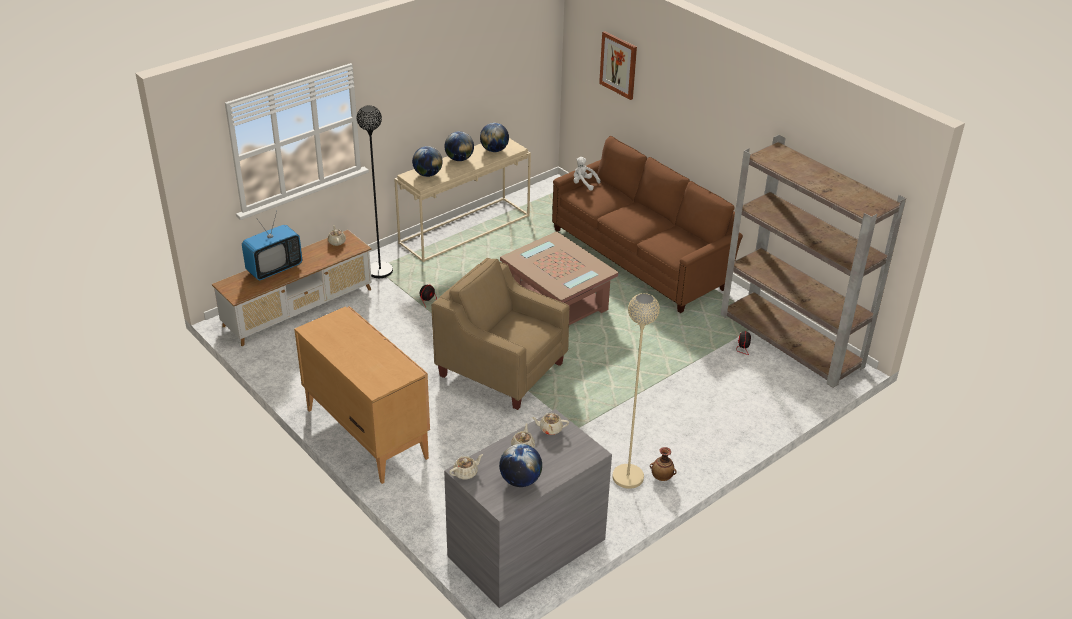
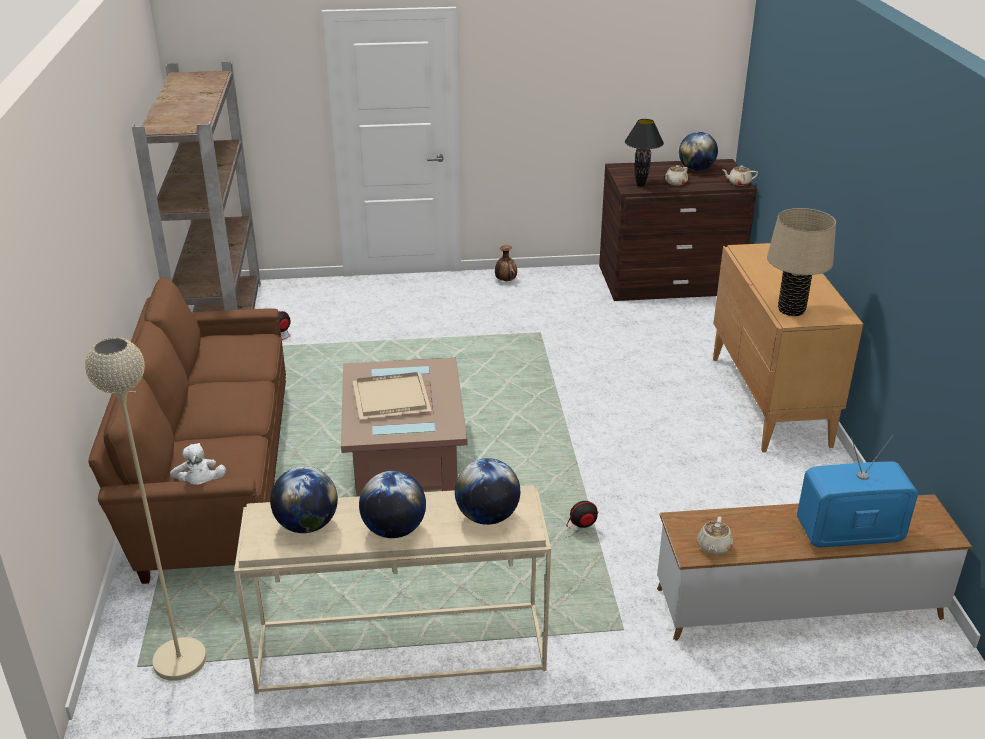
camera: 145 degrees left, 5 degrees down
black floor lamp [357,105,393,278] -> none
beige armchair [431,258,569,410] -> none
grey dresser [444,409,612,608] -> brown dresser [599,159,757,301]
beige teapot [531,413,569,435] -> black table lamp [625,119,664,187]
picture [599,31,637,100] -> none
beige floor lamp [612,293,660,489] -> beige floor lamp moved to [85,337,206,681]
none -> beige tray [353,372,432,419]
none -> beige table lamp [767,208,836,316]

